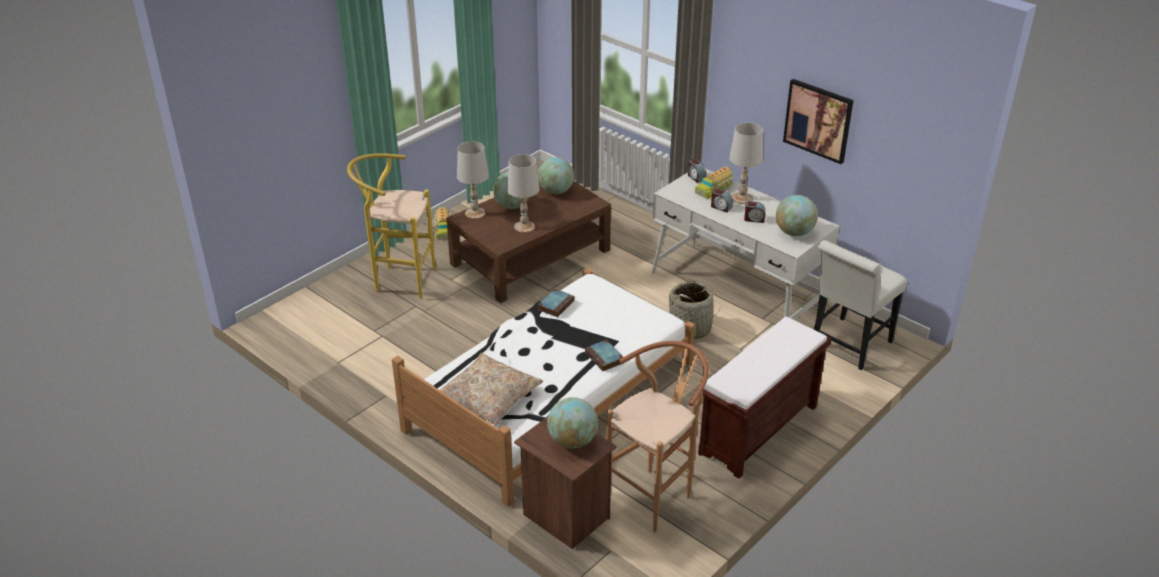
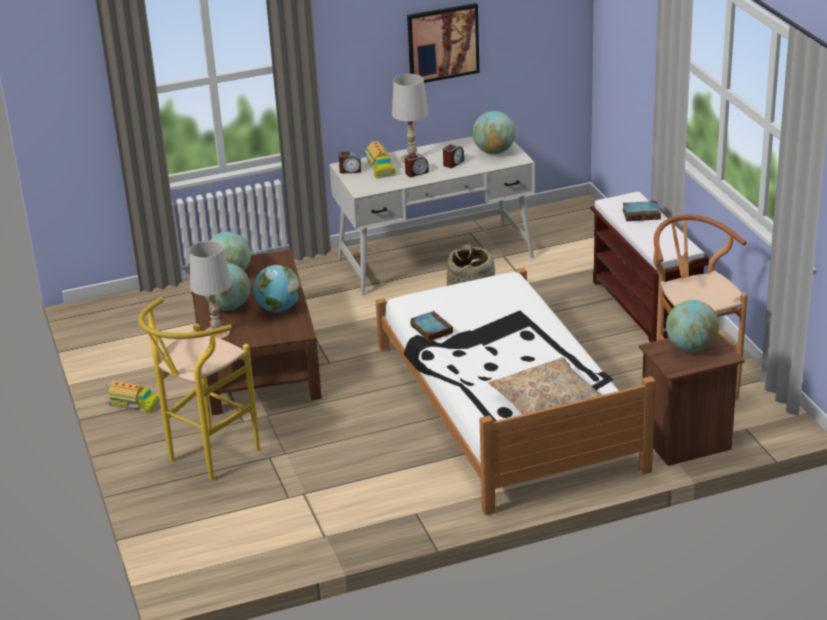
camera: 60 degrees left, 5 degrees down
white table lamp [507,154,540,233] -> globe [253,265,300,312]
book [585,340,623,371] -> book moved to [622,201,661,221]
white chair [814,240,907,370] -> none

